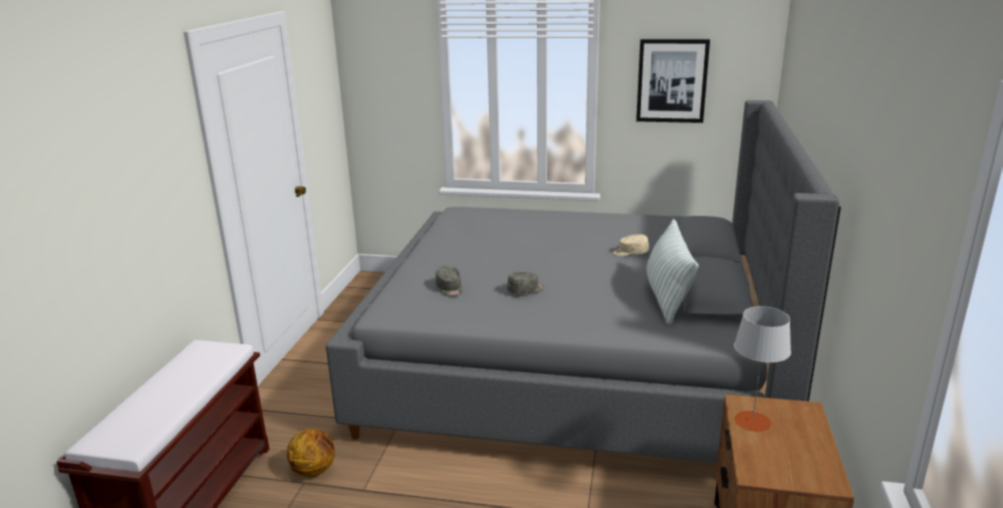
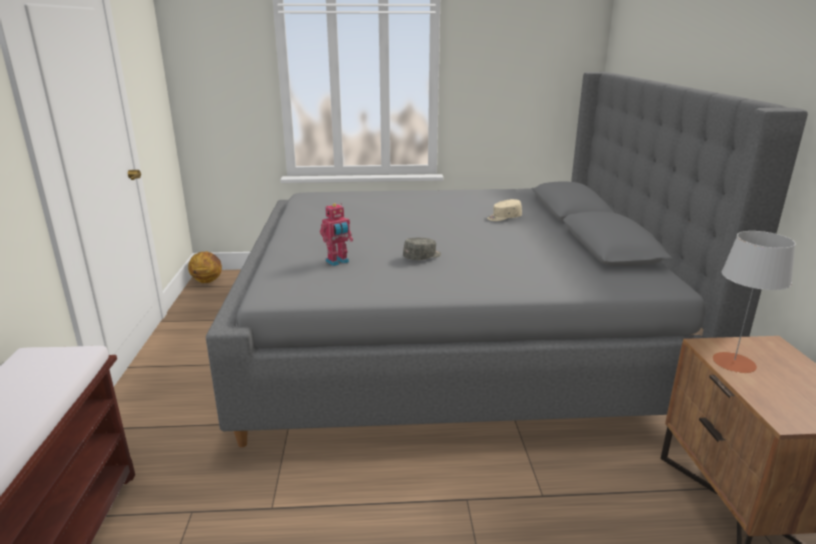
camera: 15 degrees left, 0 degrees up
basketball [287,429,335,477] -> basketball moved to [188,252,222,283]
grey cap [435,266,462,297] -> toy robot [320,203,353,266]
picture [636,39,710,123] -> none
pillow [646,219,699,325] -> none

